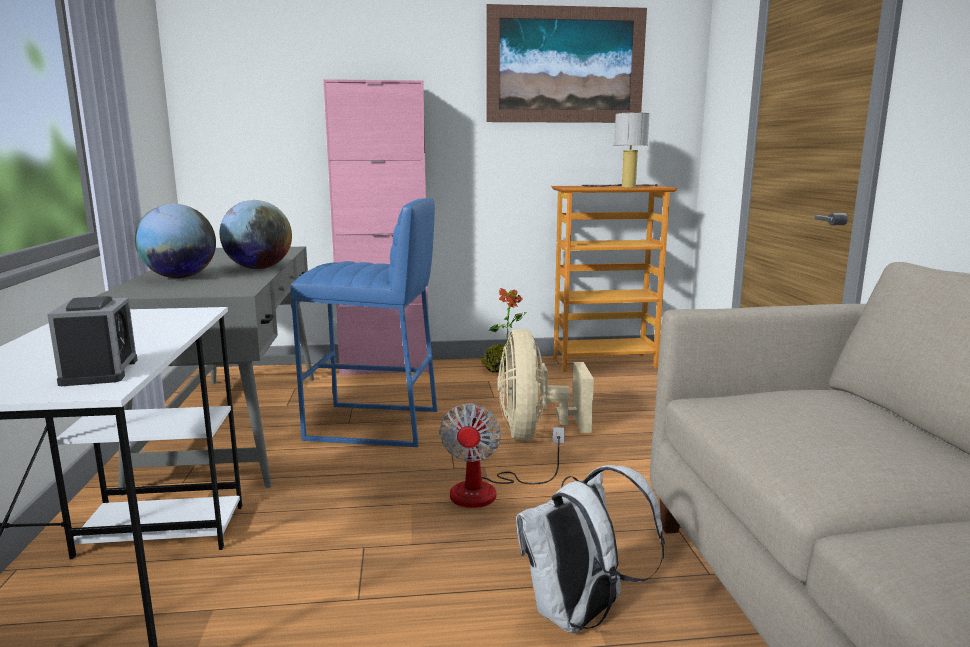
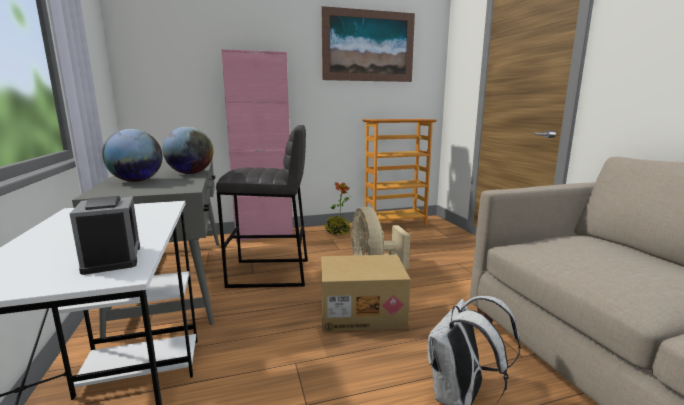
camera: 10 degrees left, 0 degrees up
blue stool [290,198,438,447] -> grey stool [216,125,308,288]
fan [439,403,565,508] -> cardboard box [321,255,411,332]
table lamp [582,113,658,188] -> none

